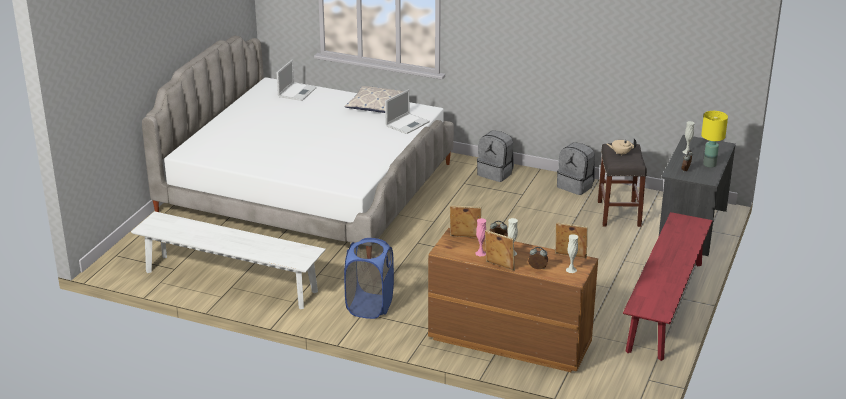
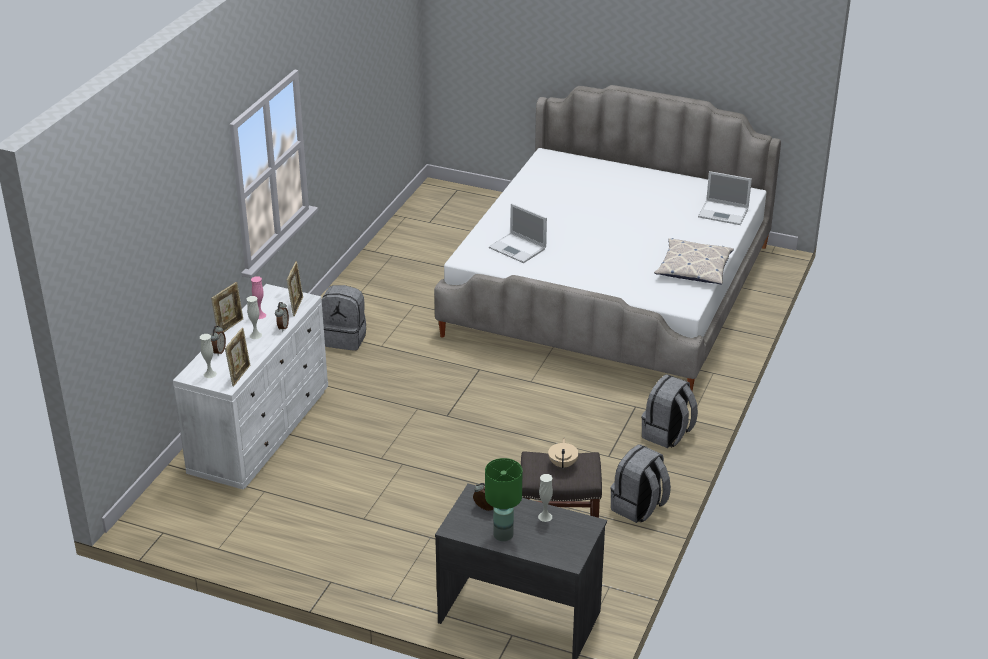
camera: 90 degrees right, 5 degrees up
white bench [131,211,326,309] -> none
blue laundry basket [344,238,394,319] -> grey backpack [321,285,366,351]
laptop [385,89,430,134] -> laptop moved to [489,203,547,263]
brown dresser [428,228,598,372] -> white dresser [173,284,328,489]
red bench [623,212,712,361] -> none
yellow table lamp [701,111,728,168] -> green table lamp [485,458,522,541]

